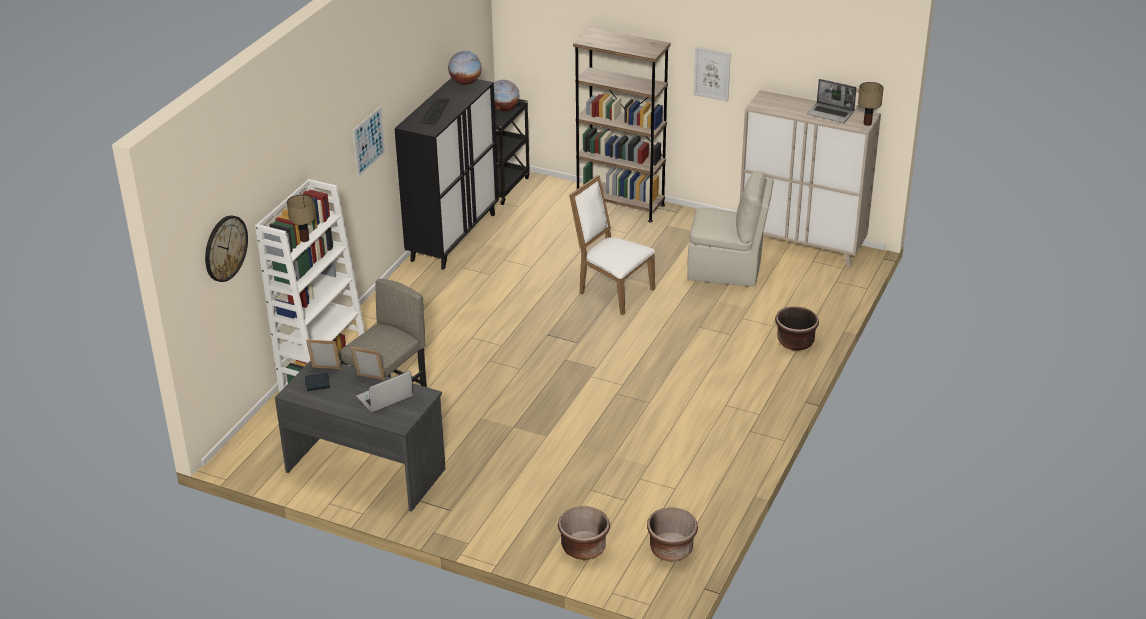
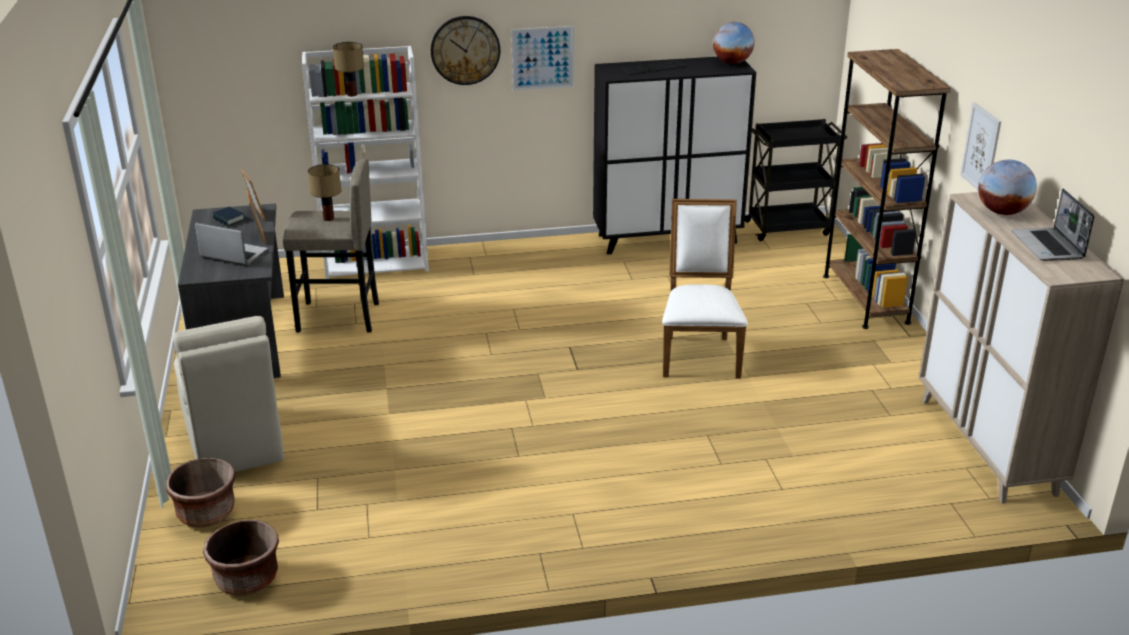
camera: 55 degrees right, 5 degrees down
wall clock [205,215,248,282] -> wall clock moved to [431,16,500,85]
globe [494,80,519,111] -> globe moved to [978,160,1037,215]
beige chair [687,171,774,287] -> beige chair moved to [173,316,284,472]
brown planter [775,307,819,350] -> none
table lamp [858,82,884,126] -> table lamp moved to [308,164,341,221]

